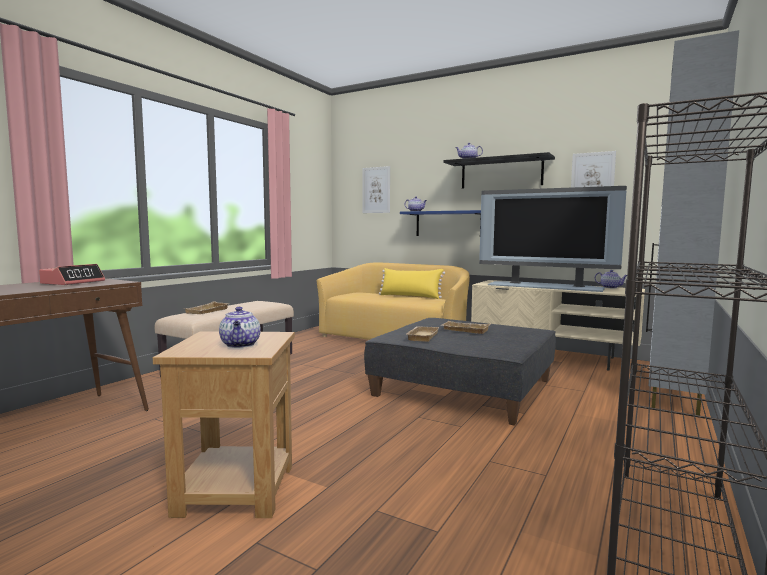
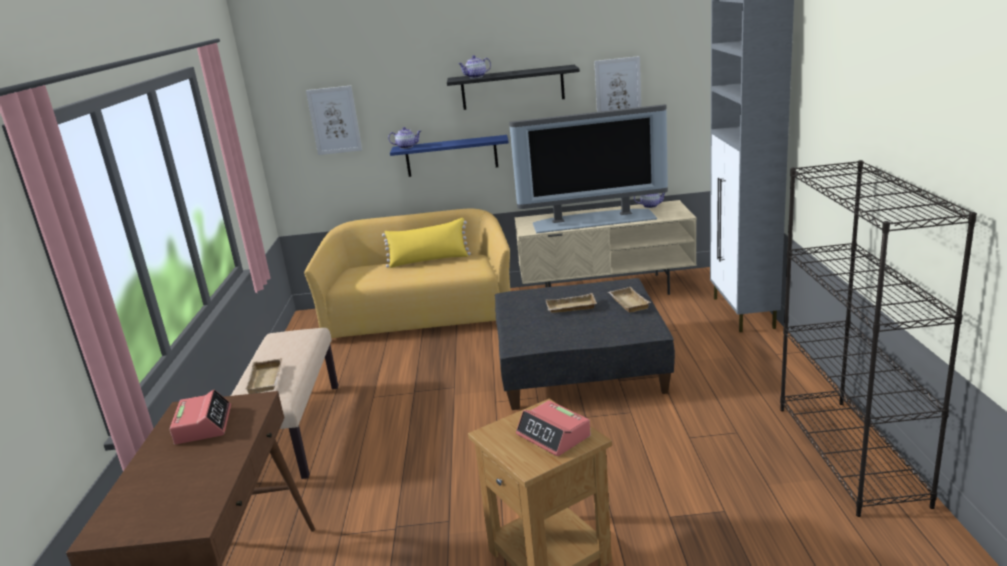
camera: 30 degrees left, 15 degrees up
teapot [219,307,261,348] -> alarm clock [516,400,591,456]
beige tray [407,326,439,342] -> beige tray moved to [608,287,651,313]

